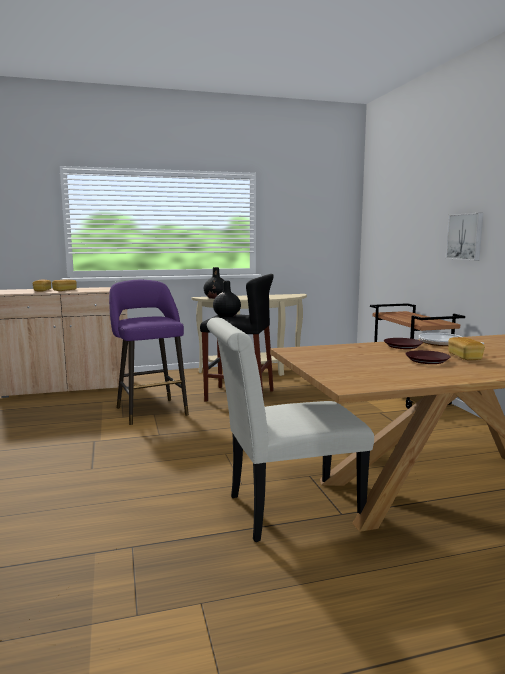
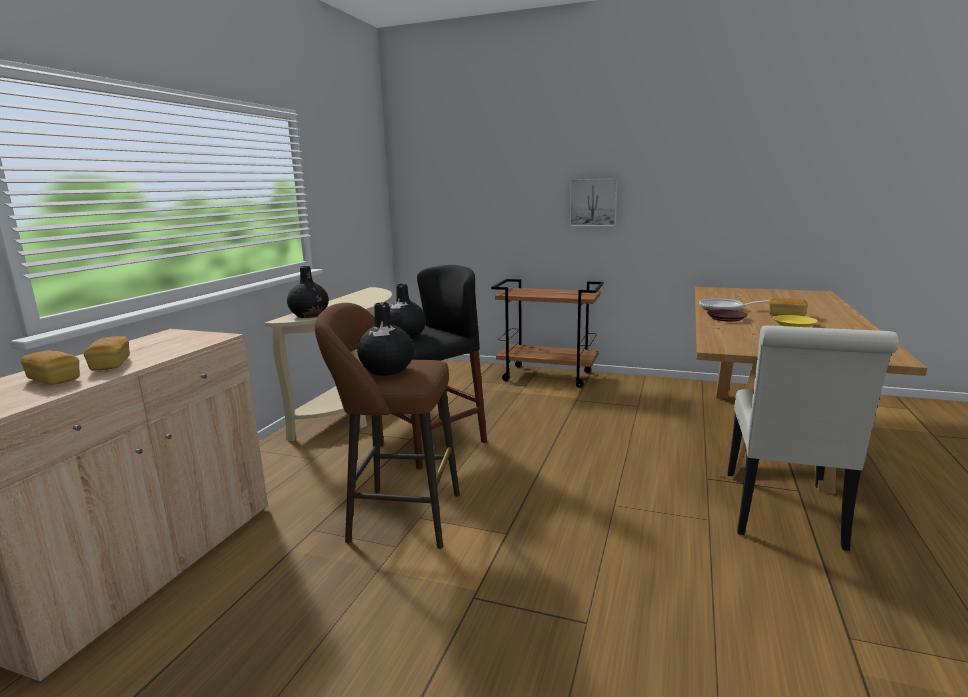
camera: 55 degrees left, 5 degrees up
purple stool [109,280,189,425] -> brown stool [315,303,460,549]
brown plate [405,350,451,364] -> yellow plate [773,315,818,327]
none -> black vase [357,302,414,376]

